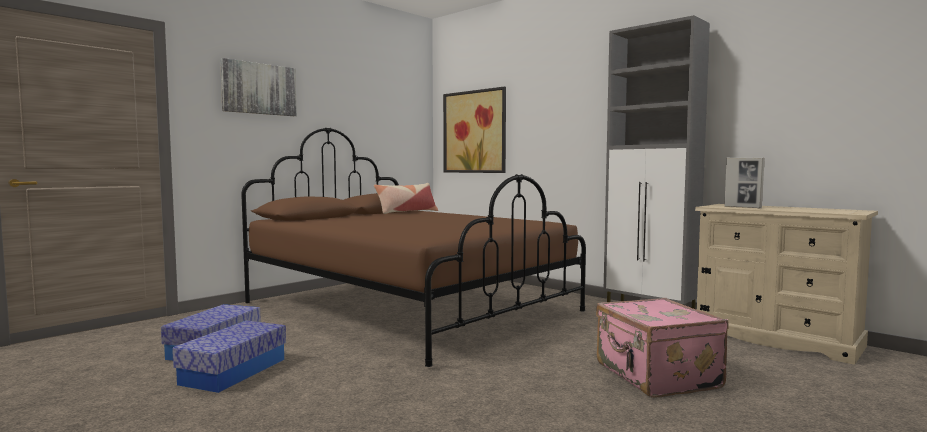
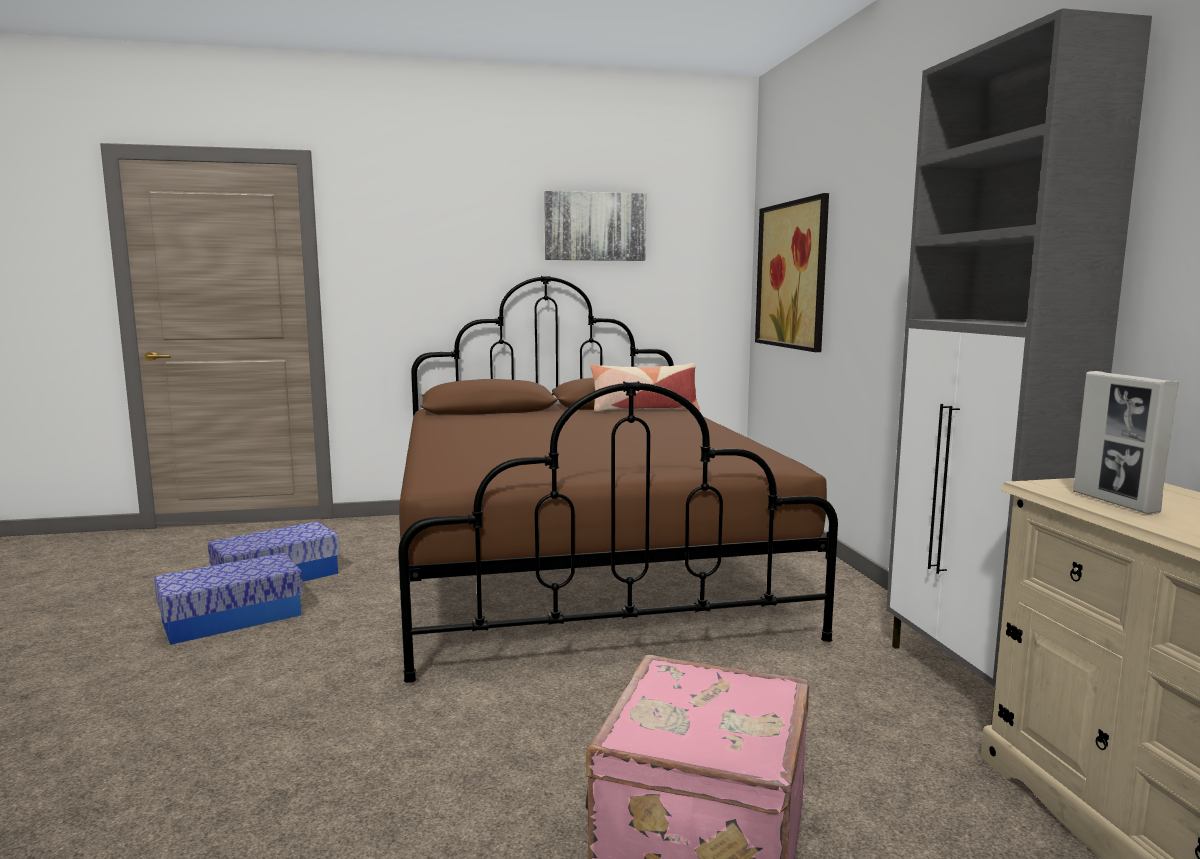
camera: 35 degrees right, 5 degrees up
picture [220,58,297,116] -> picture moved to [544,191,646,261]

